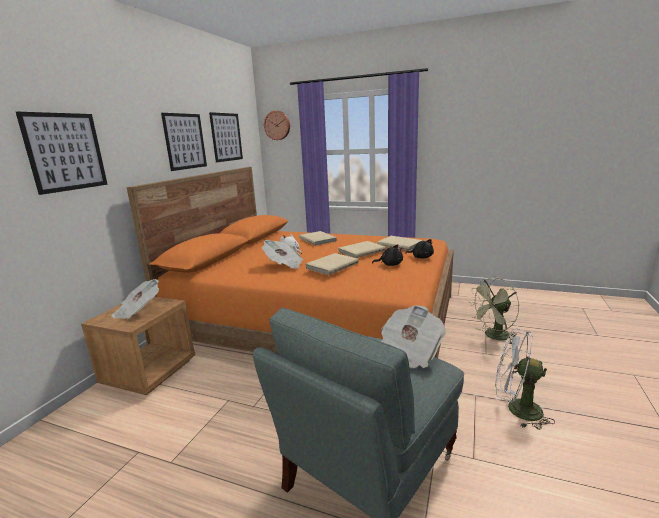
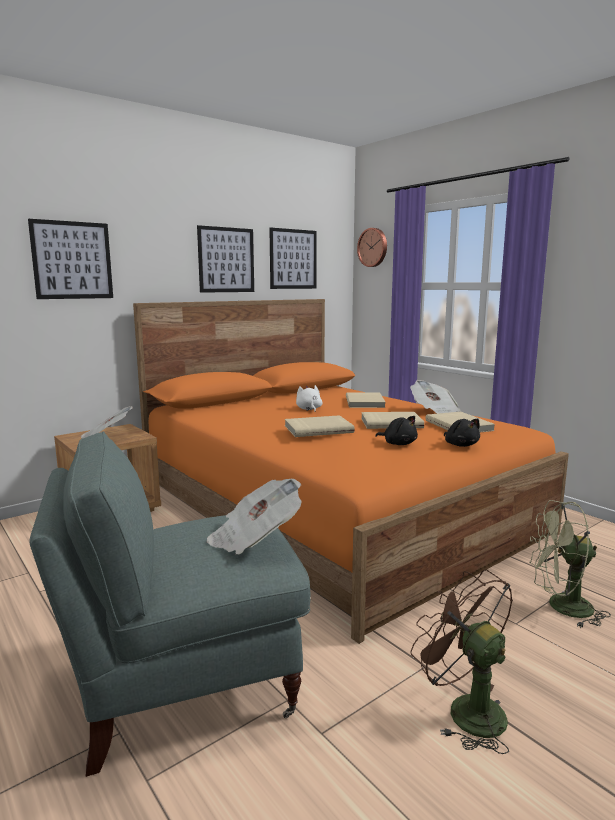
camera: 30 degrees right, 5 degrees down
newspaper [262,240,303,269] -> newspaper moved to [410,380,460,414]
white fan [495,328,555,430] -> brown fan [410,570,513,754]

